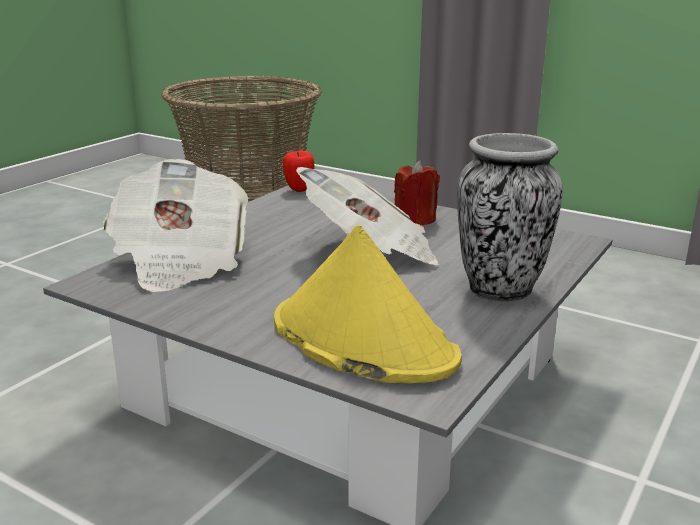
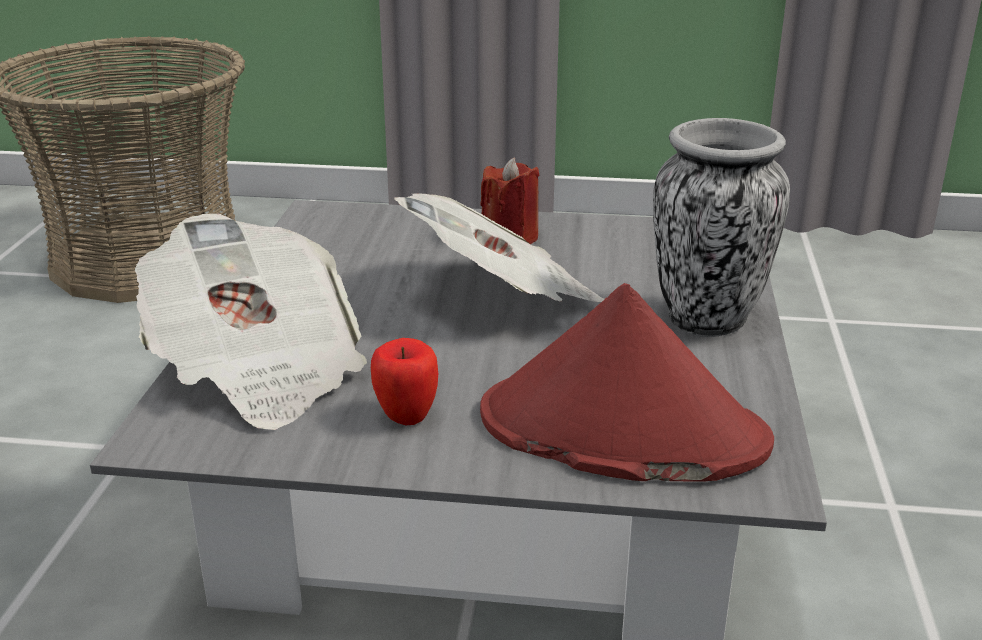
camera: 25 degrees left, 5 degrees up
yellow hat [274,224,462,384] -> red hat [480,283,774,482]
apple [283,151,315,192] -> apple moved to [371,338,438,425]

